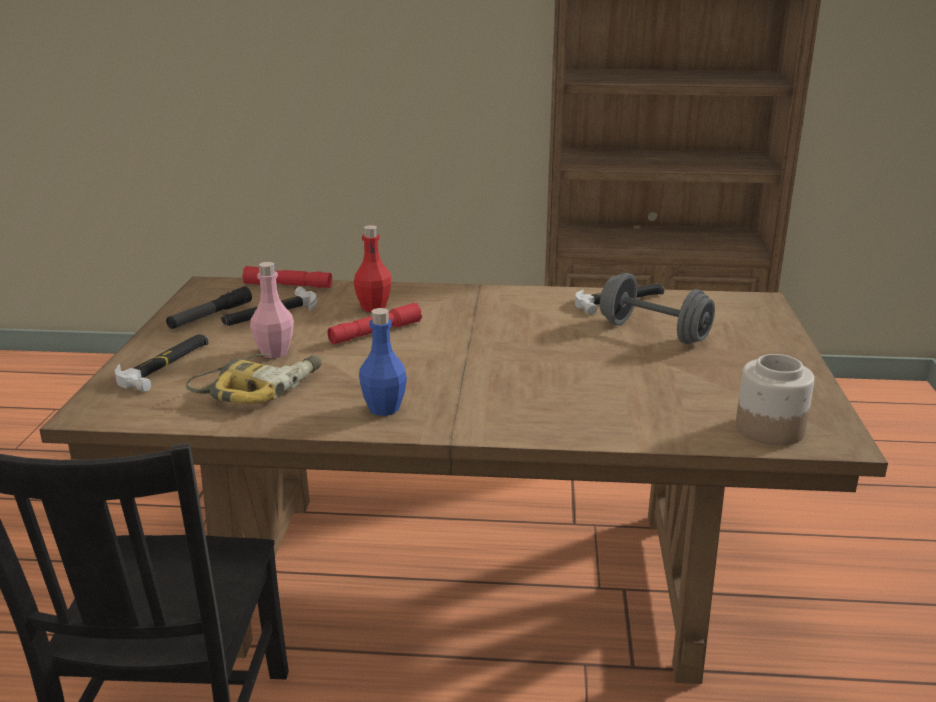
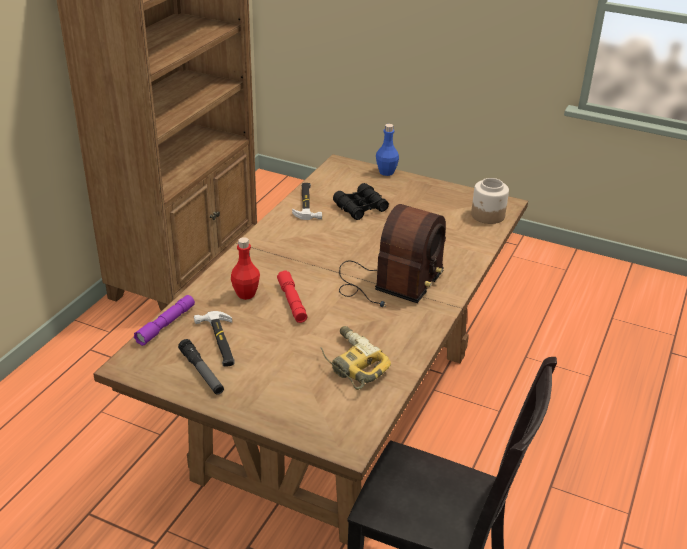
camera: 70 degrees left, 10 degrees up
hammer [115,335,209,392] -> none
red flashlight [242,266,332,288] -> purple flashlight [134,295,195,346]
pink bottle [250,262,294,358] -> none
blue bottle [359,308,407,416] -> blue bottle moved to [376,124,399,176]
grey dumbbell [600,273,715,344] -> black binoculars [333,183,389,220]
none -> radio [339,204,446,307]

